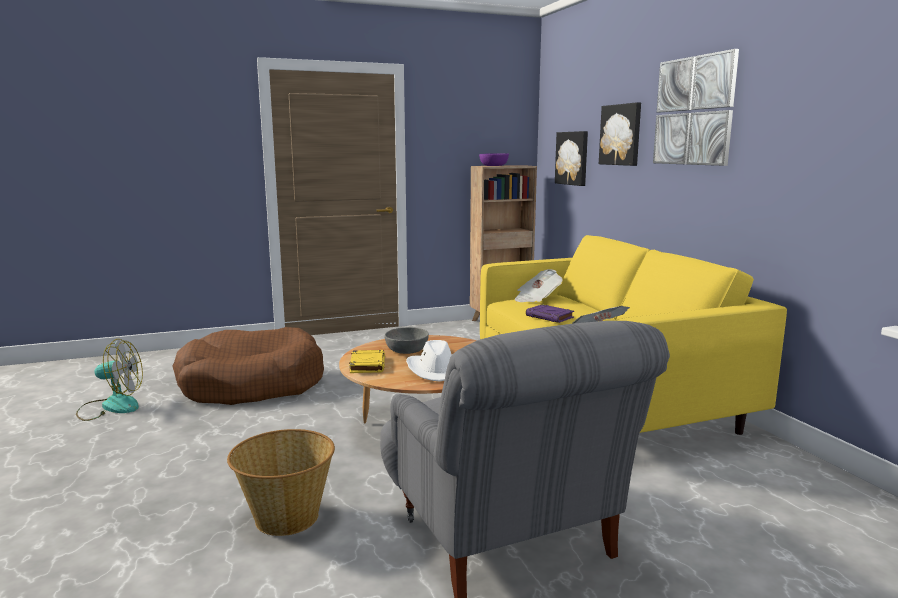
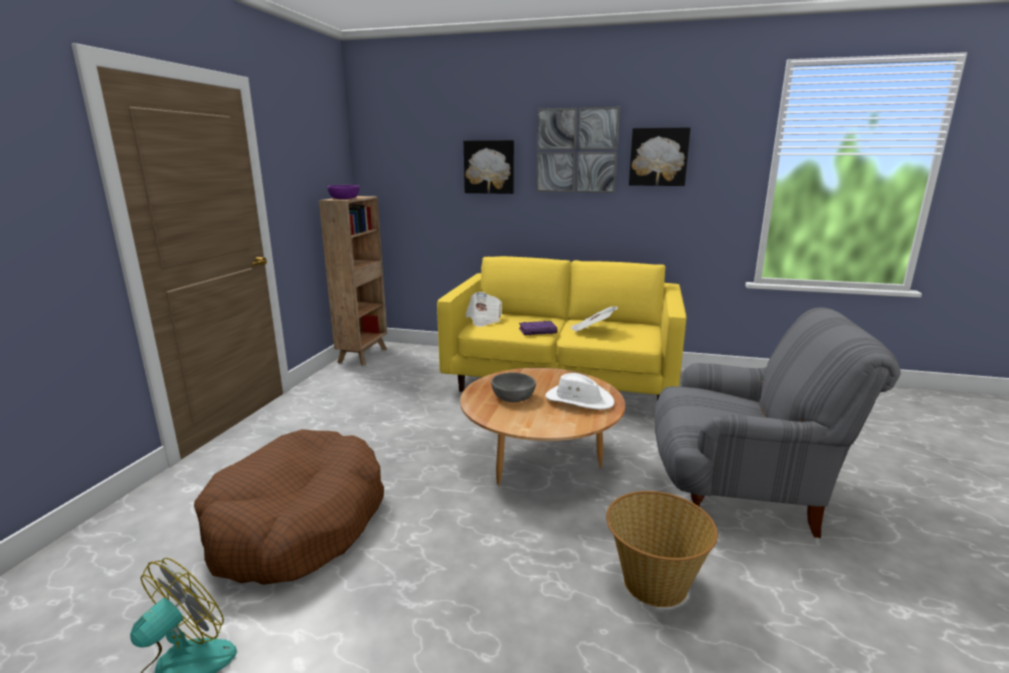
camera: 55 degrees left, 5 degrees up
yellow book [349,350,385,373] -> none
picture [555,131,588,186] -> picture moved to [629,128,691,186]

